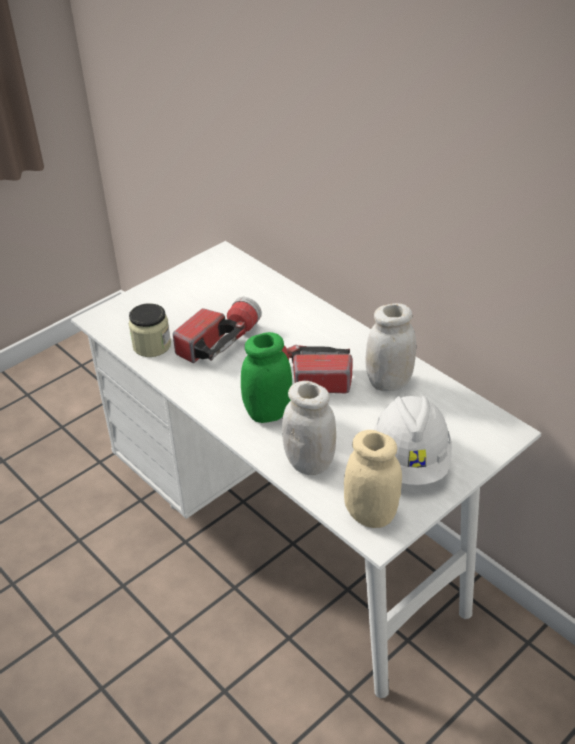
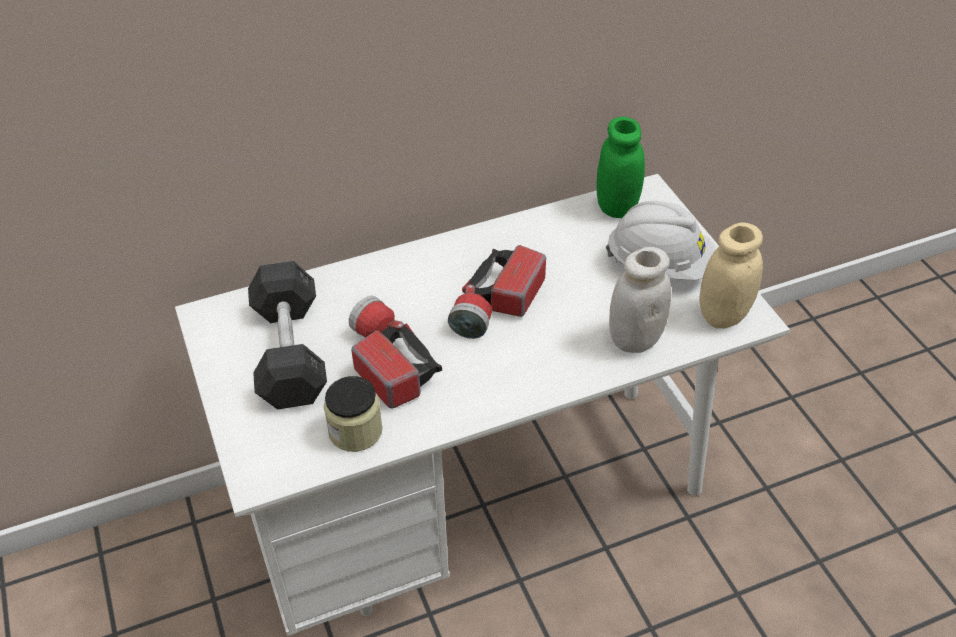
camera: 70 degrees left, 5 degrees up
green jar [241,332,292,423] -> green jar moved to [597,117,645,218]
white jar [365,303,416,391] -> none
none -> grey dumbbell [248,261,327,410]

